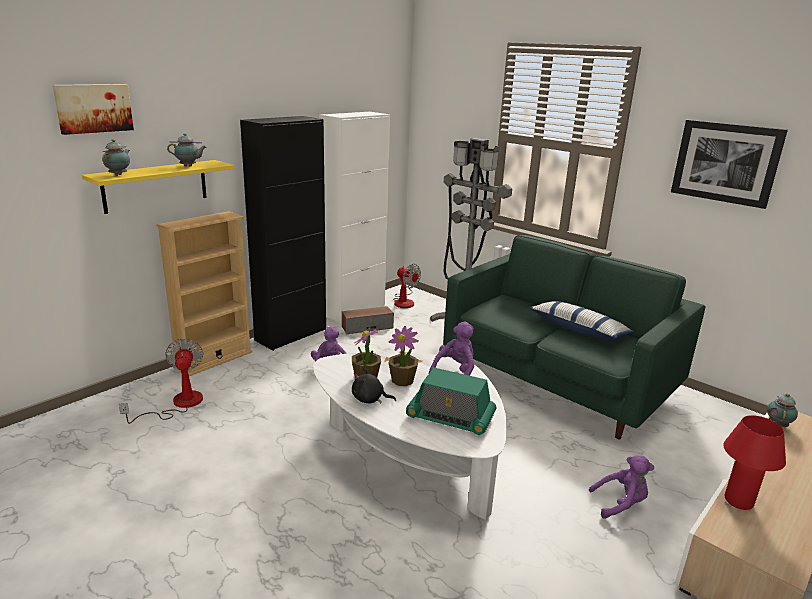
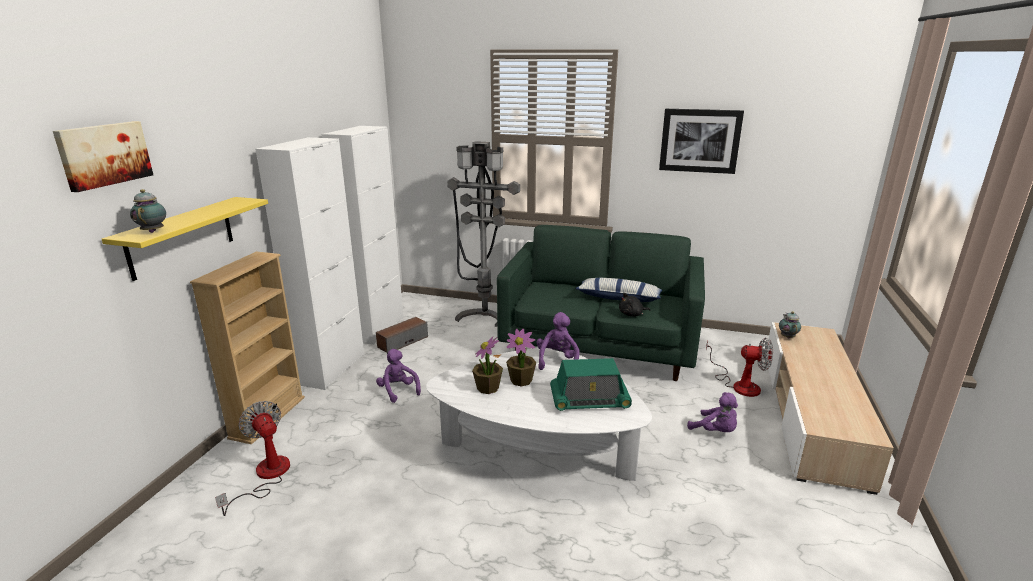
camera: 25 degrees left, 0 degrees up
teapot [167,133,207,167] -> none
black cabinet [240,116,326,351] -> white cabinet [256,137,364,390]
black plush toy [352,368,396,404] -> black plush toy moved to [619,293,651,317]
fan [393,264,421,308] -> fan moved to [706,338,773,397]
purple plush toy [589,455,654,519] -> purple plush toy turned 75 degrees clockwise [687,392,738,432]
red table lamp [723,415,786,510] -> none

